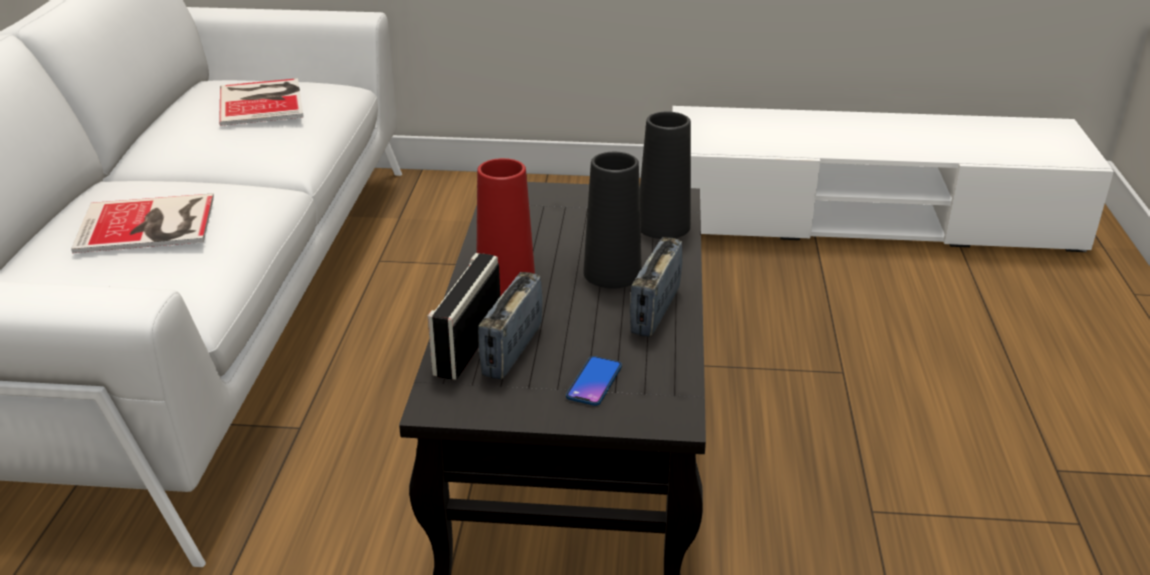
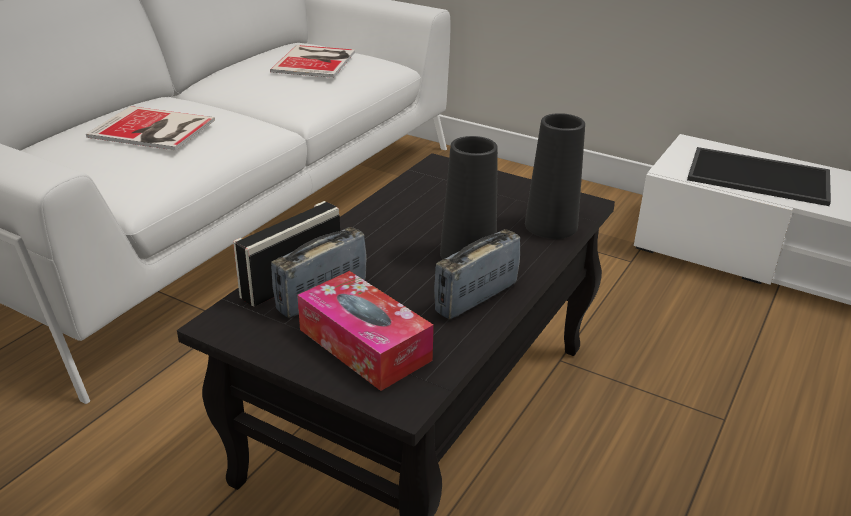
camera: 25 degrees right, 0 degrees up
red vase [477,158,535,296] -> none
phone [566,356,622,406] -> tissue box [297,271,434,391]
none -> tray [687,147,831,206]

